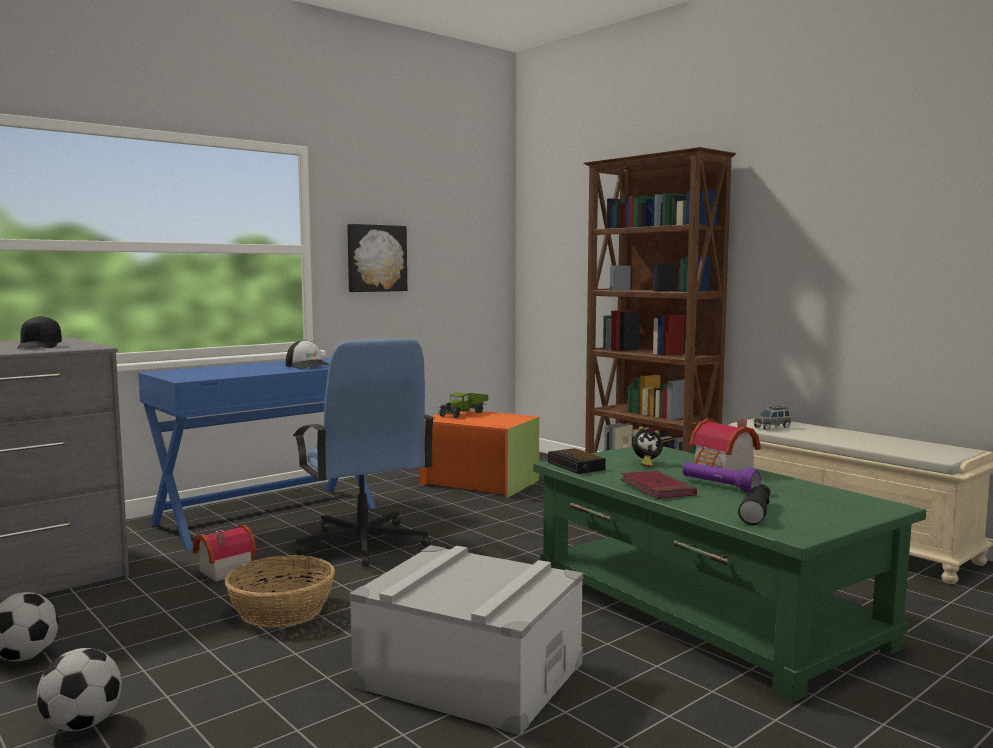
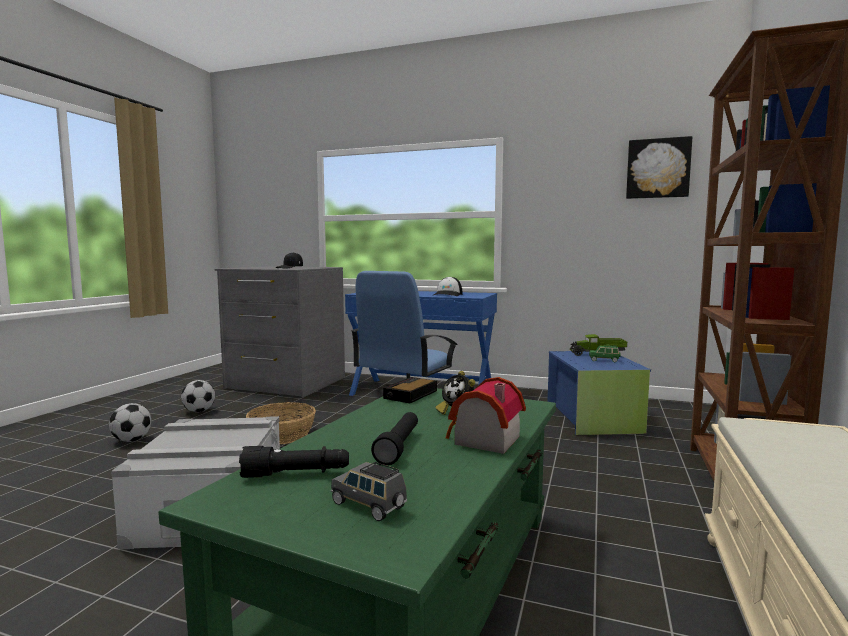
camera: 60 degrees right, 0 degrees up
toy house [193,525,257,582] -> none
picture [347,224,407,292] -> picture moved to [626,136,692,199]
orange storage box [420,410,539,498] -> blue storage box [548,351,651,435]
red book [620,471,697,499] -> none
purple flashlight [682,462,761,493] -> black flashlight [371,412,418,465]
grey toy car [753,406,791,430] -> grey toy car moved to [331,462,407,521]
none -> green toy car [589,345,621,362]

